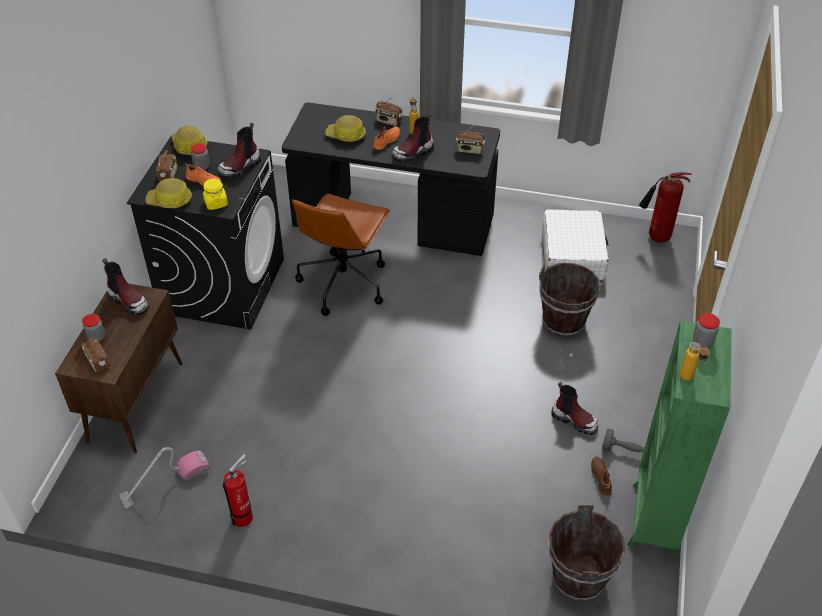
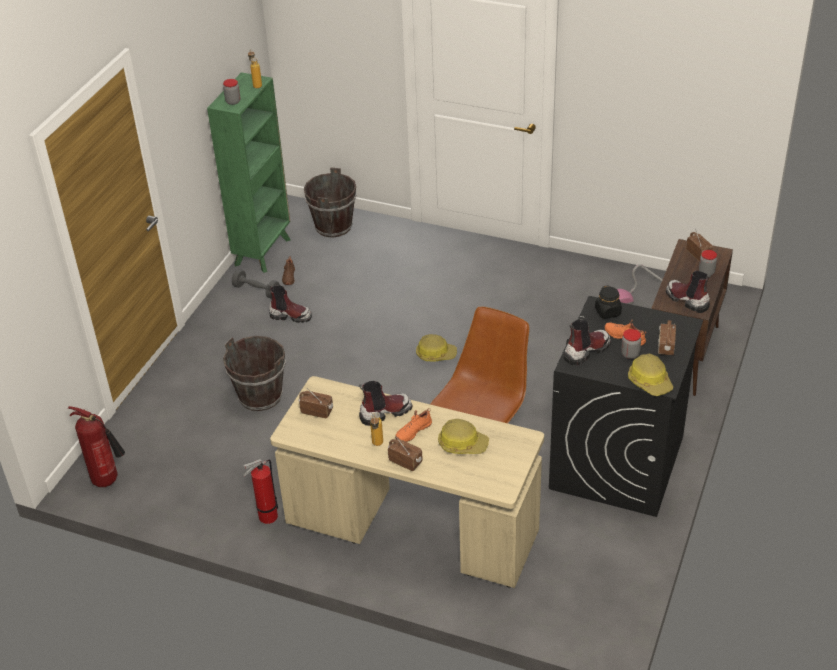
camera: 170 degrees left, 5 degrees down
hard hat [146,178,192,208] -> hard hat moved to [416,334,457,361]
yellow jar [203,178,228,210] -> black jar [595,285,622,319]
fire extinguisher [223,454,253,527] -> fire extinguisher moved to [244,459,278,524]
black desk [282,103,500,256] -> beige desk [270,376,544,588]
white suitcase [542,209,609,280] -> none
boot [551,382,599,435] -> boot turned 150 degrees clockwise [267,284,312,323]

